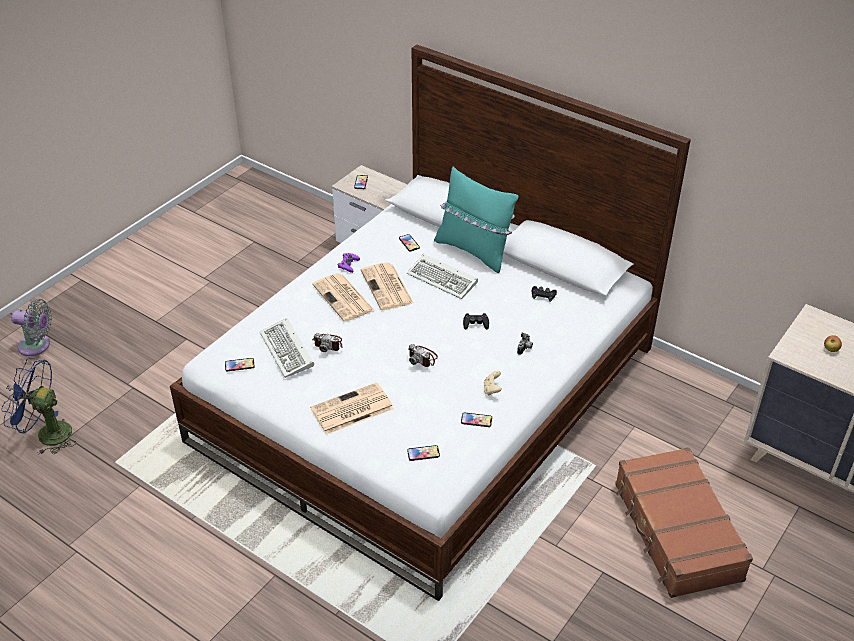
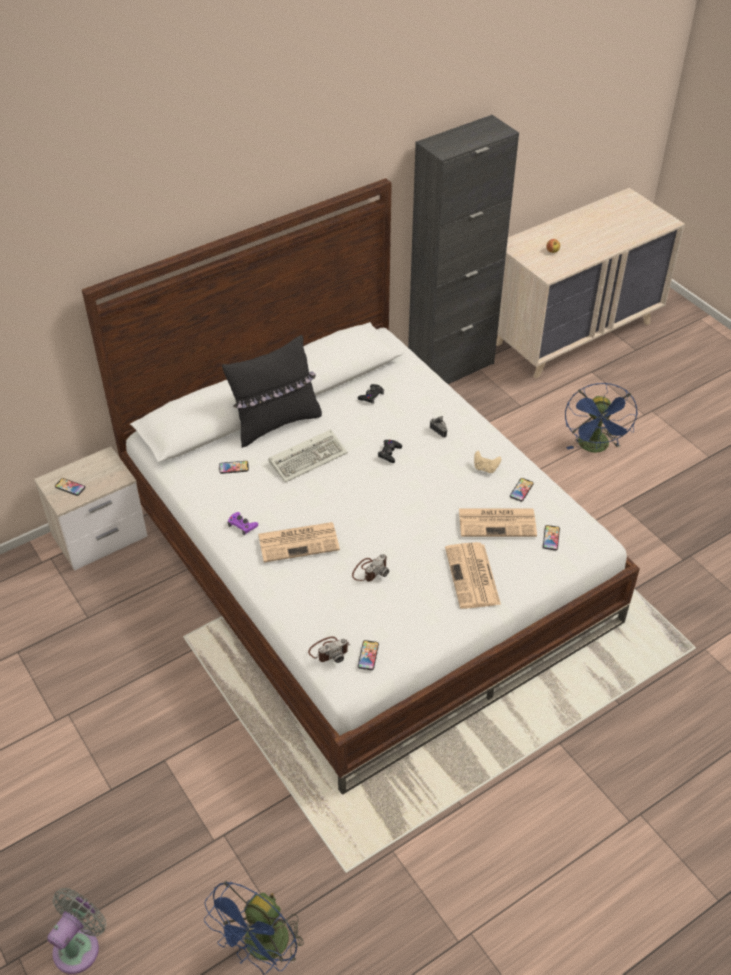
camera: 70 degrees left, 5 degrees up
keyboard [260,318,314,378] -> none
newspaper [361,262,413,310] -> newspaper moved to [459,509,537,537]
camera [408,344,438,367] -> camera moved to [308,637,350,663]
turquoise pillow [434,166,519,273] -> black pillow [222,335,322,448]
brown suitcase [615,447,753,598] -> blue fan [565,383,638,453]
none -> black cabinet [408,115,519,384]

